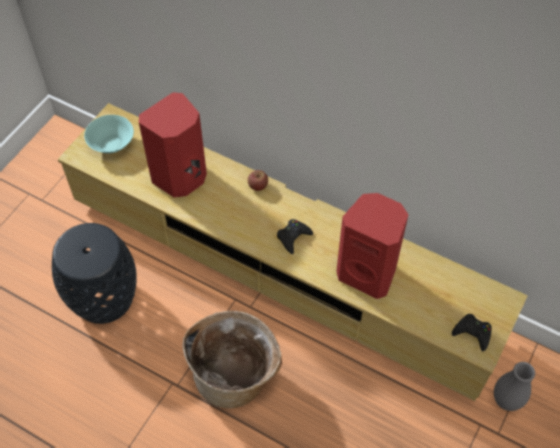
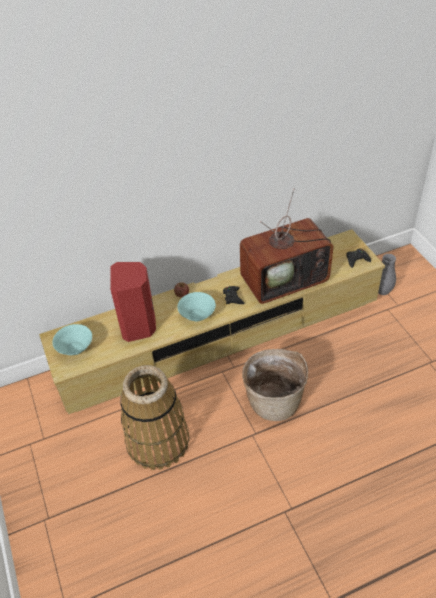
camera: 50 degrees left, 10 degrees down
black stool [52,223,137,324] -> basket [121,365,189,470]
red speaker [336,193,409,299] -> television [240,189,333,304]
none -> turquoise bowl [177,292,216,321]

